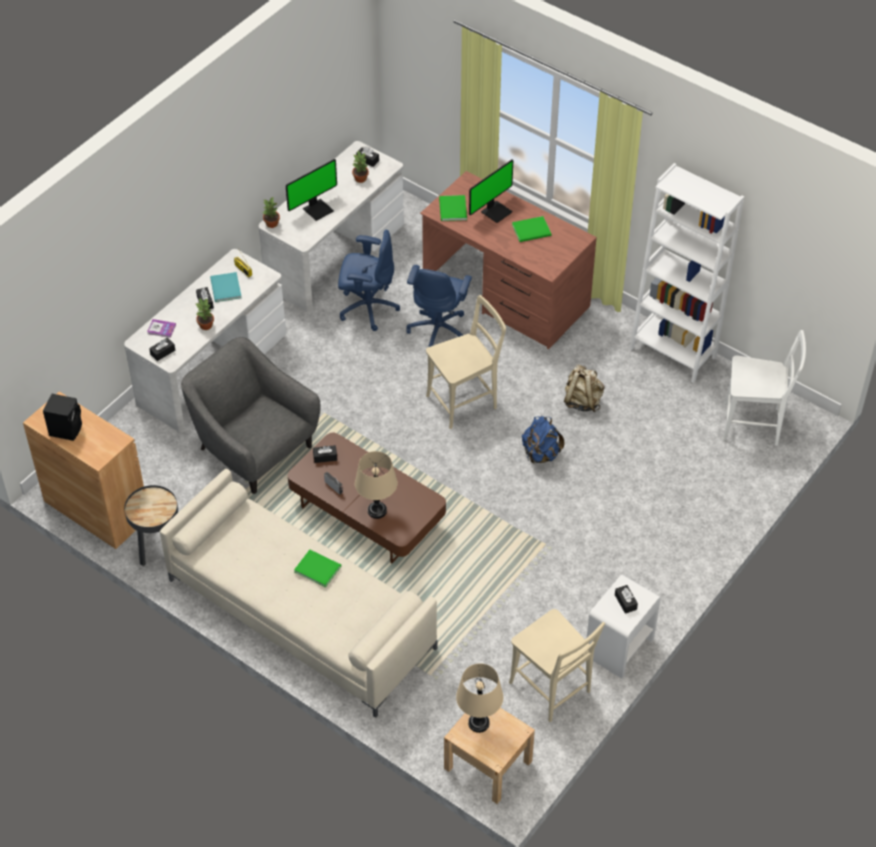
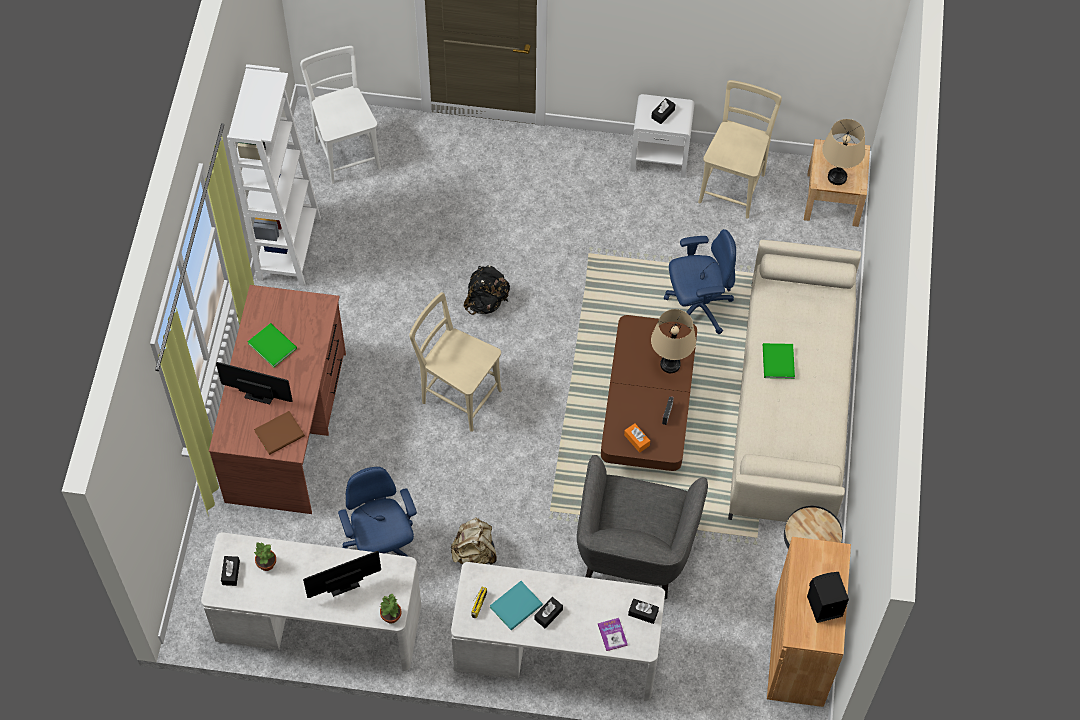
camera: 120 degrees left, 10 degrees up
potted plant [196,298,214,330] -> none
monitor [286,159,337,221] -> monitor turned 45 degrees counterclockwise [303,551,381,598]
black tissue box [313,445,337,463] -> orange tissue box [624,423,650,453]
blue office chair [406,265,472,347] -> blue office chair moved to [663,229,736,334]
green book [439,195,467,221] -> brown book [254,411,305,455]
blue backpack [522,416,564,463] -> black backpack [464,265,510,315]
beige backpack [564,365,605,412] -> beige backpack moved to [451,517,497,565]

